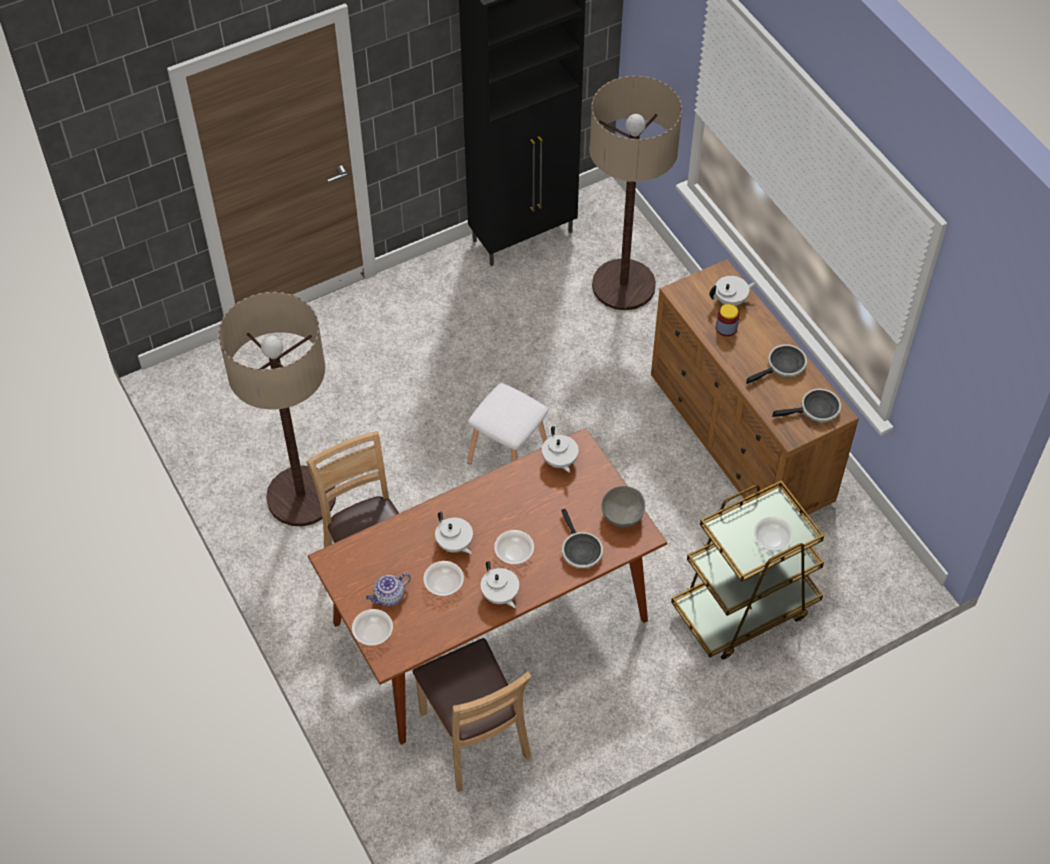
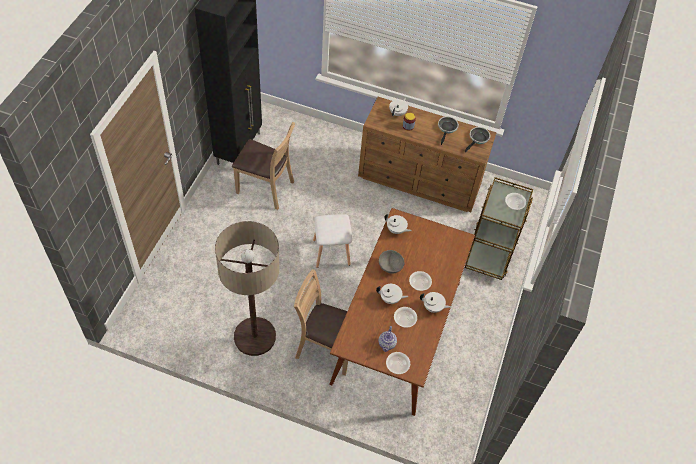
camera: 45 degrees left, 0 degrees up
brown chair [413,638,532,792] -> brown chair moved to [232,122,295,210]
frying pan [562,509,603,568] -> none
floor lamp [589,76,682,310] -> none
grey bowl [601,486,645,527] -> grey bowl moved to [379,250,405,274]

